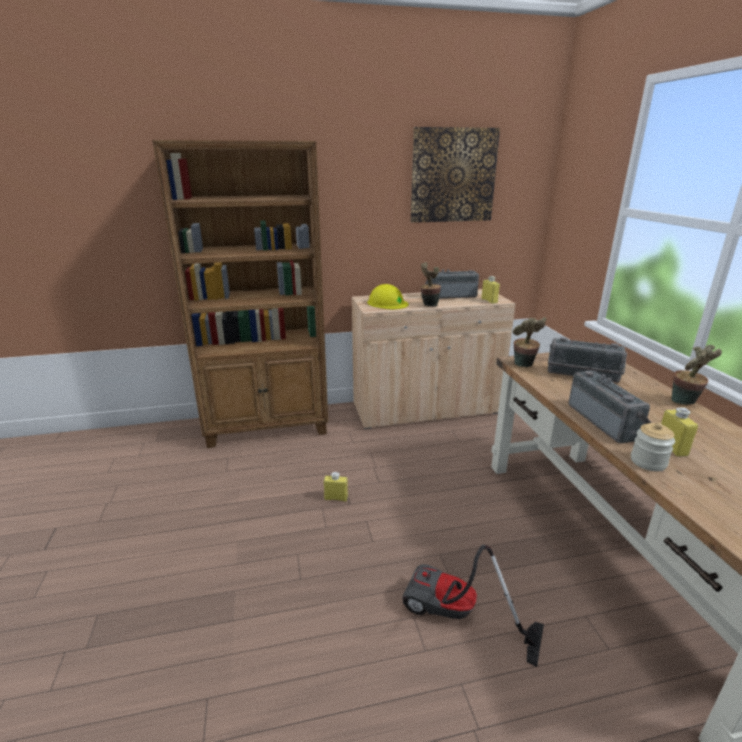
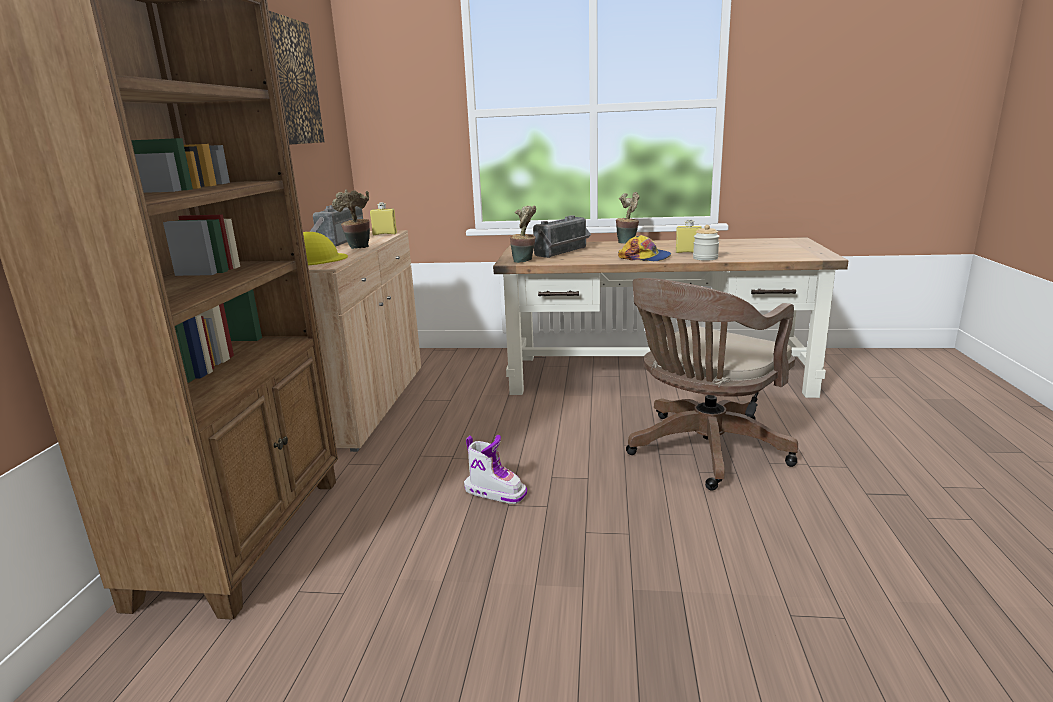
camera: 70 degrees left, 5 degrees down
yellow bottle [324,472,348,502] -> boot [464,435,527,504]
vacuum cleaner [402,545,544,667] -> brown office chair [626,278,798,490]
radio [569,370,651,443] -> cap [618,235,671,261]

